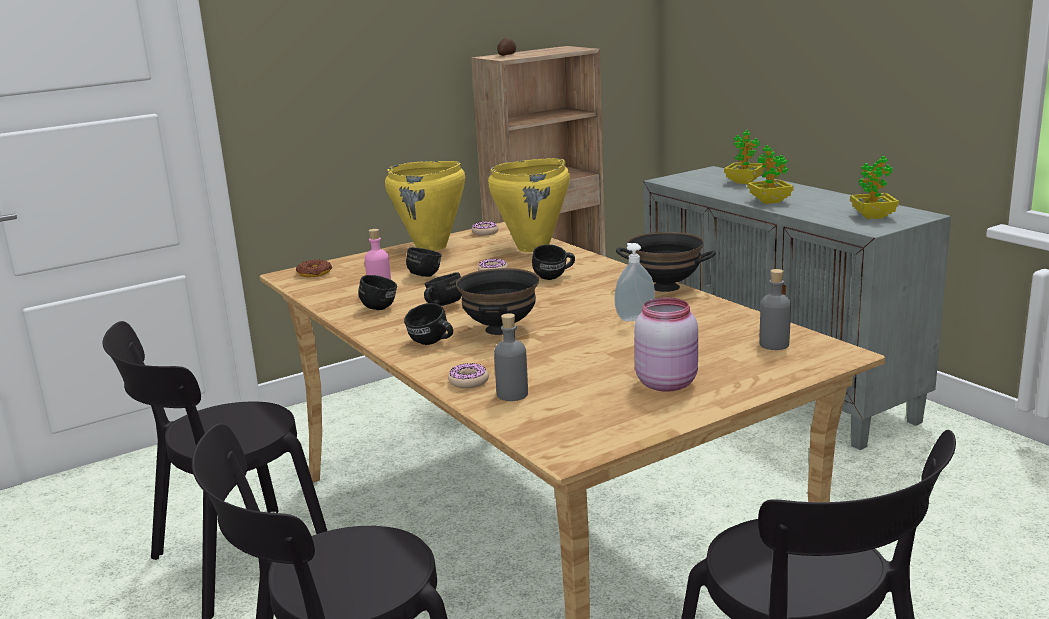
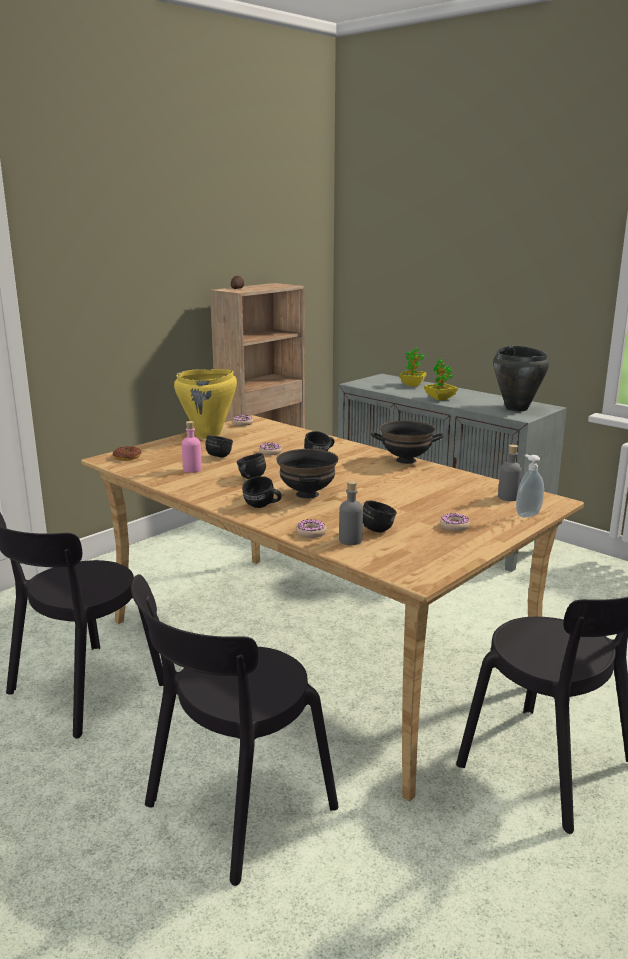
camera: 15 degrees left, 0 degrees up
black mug [358,275,397,310] -> black mug moved to [363,500,397,533]
yellow cooking pot [488,158,570,252] -> none
soap dispenser [614,243,655,321] -> soap dispenser moved to [516,454,544,518]
pink jar [634,298,698,392] -> donut [440,513,470,531]
potted plant [850,156,899,219] -> black cooking pot [493,346,549,411]

